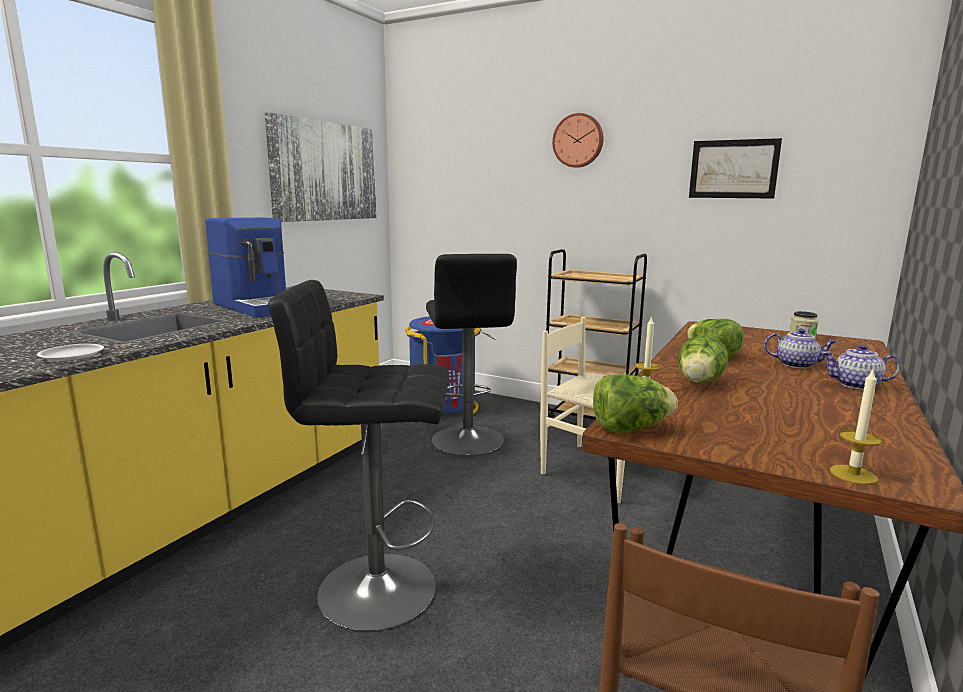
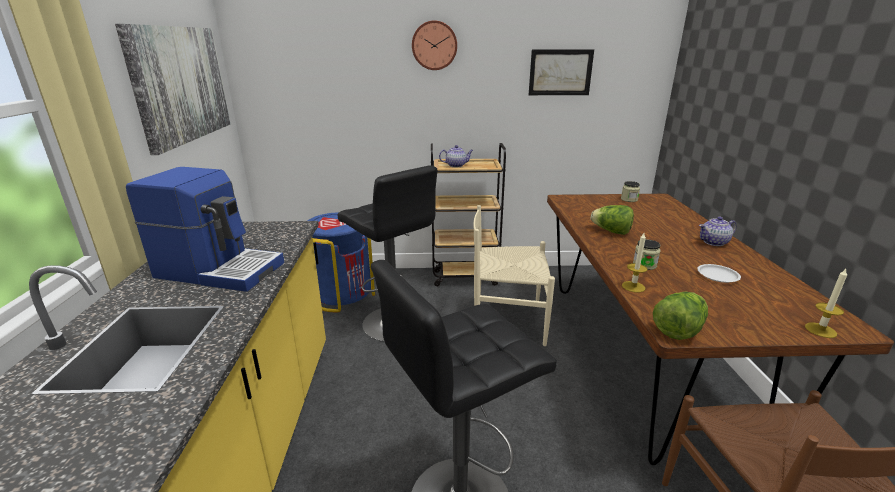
camera: 30 degrees left, 10 degrees up
white plate [37,344,104,361] -> white plate moved to [697,264,741,283]
lettuce [678,336,728,383] -> jar [633,239,660,270]
teapot [764,328,836,368] -> teapot moved to [439,145,473,167]

